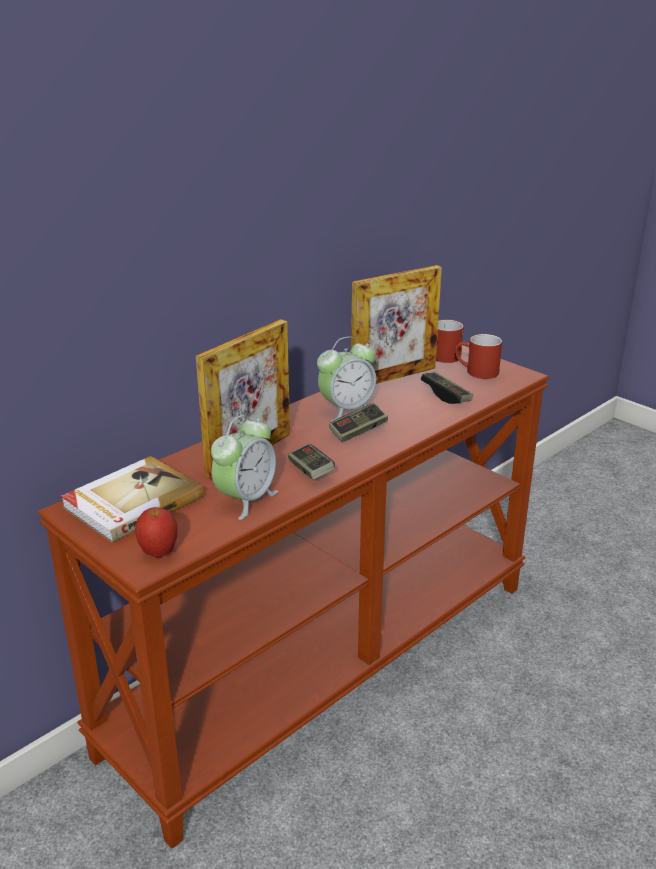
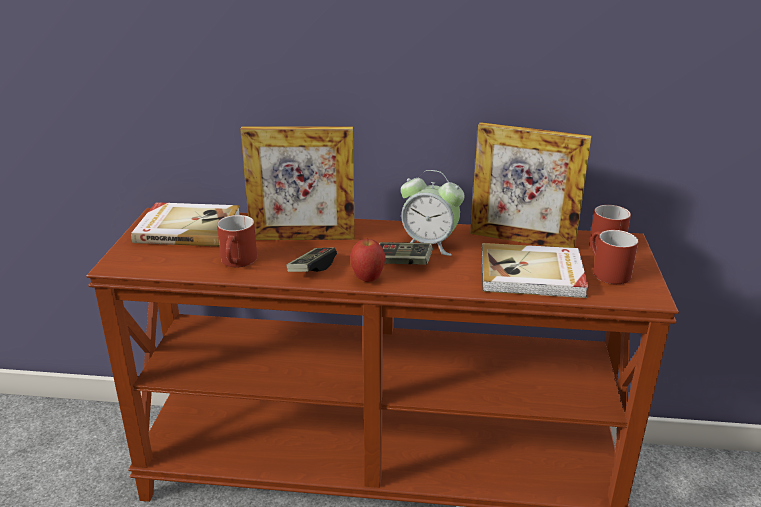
camera: 50 degrees right, 0 degrees up
apple [135,507,178,557] -> apple moved to [350,239,385,282]
alarm clock [211,415,279,520] -> red mug [217,215,257,267]
game controller [421,372,473,404] -> book [481,243,589,298]

